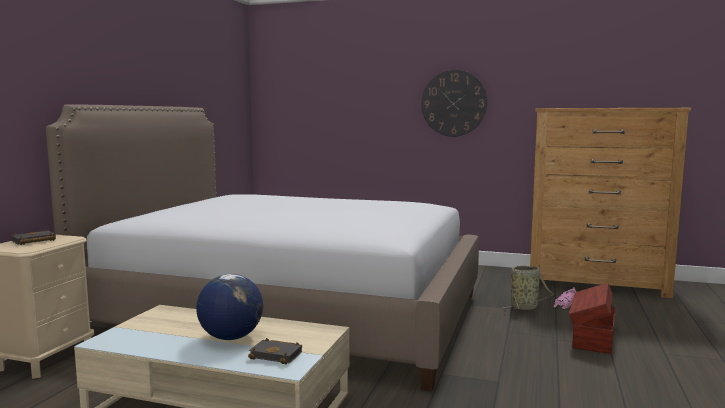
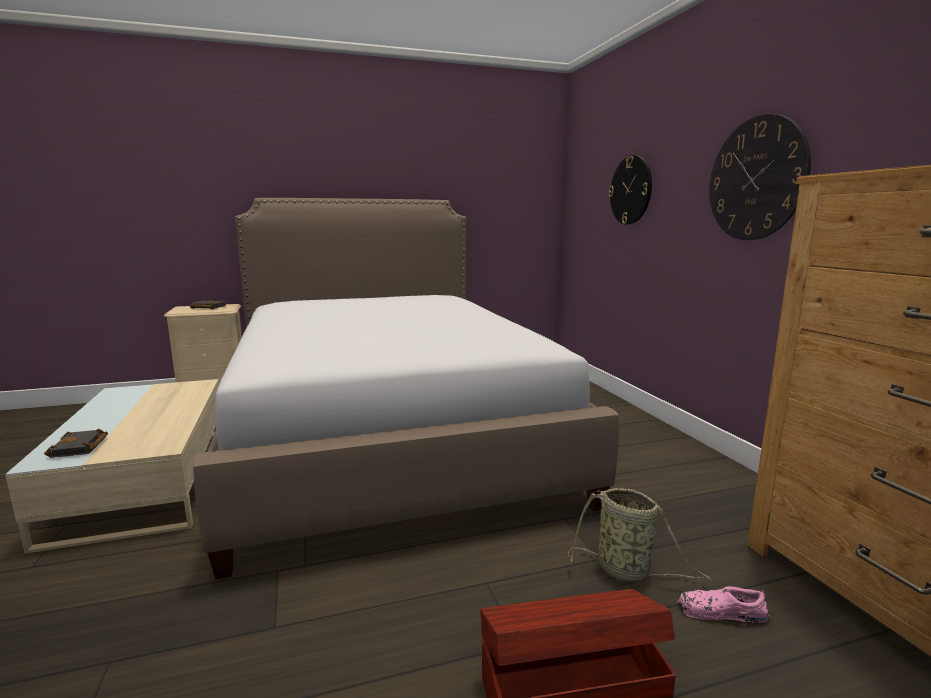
camera: 55 degrees right, 5 degrees up
globe [196,274,263,340] -> none
none -> wall clock [609,155,652,224]

